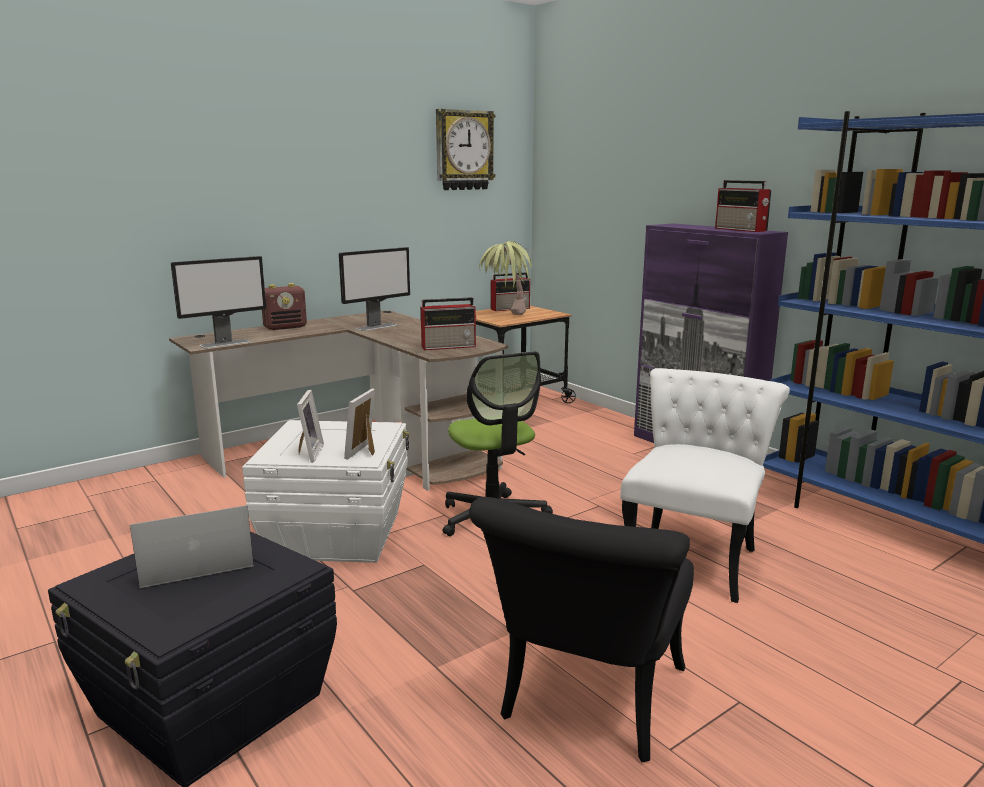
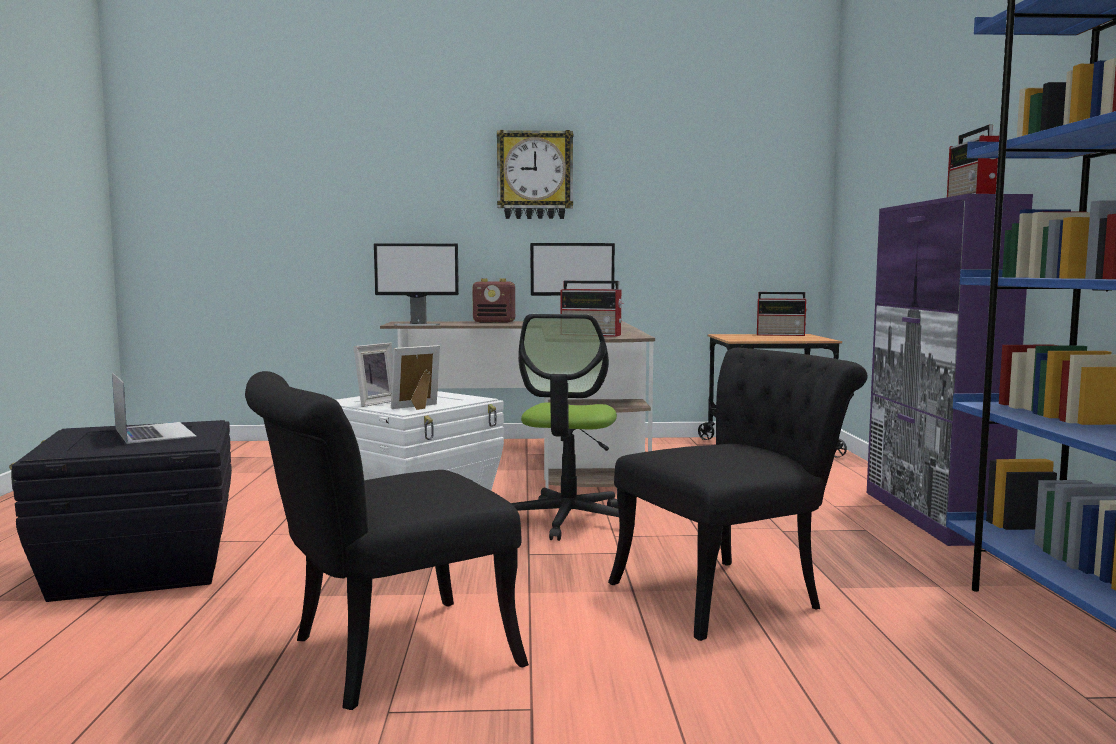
camera: 35 degrees right, 10 degrees down
laptop [130,505,254,588] -> laptop turned 45 degrees clockwise [112,373,196,444]
wall clock [436,109,496,190] -> wall clock moved to [497,130,573,219]
potted plant [479,241,531,315] -> none
white chair [620,368,790,603] -> black chair [608,348,867,641]

